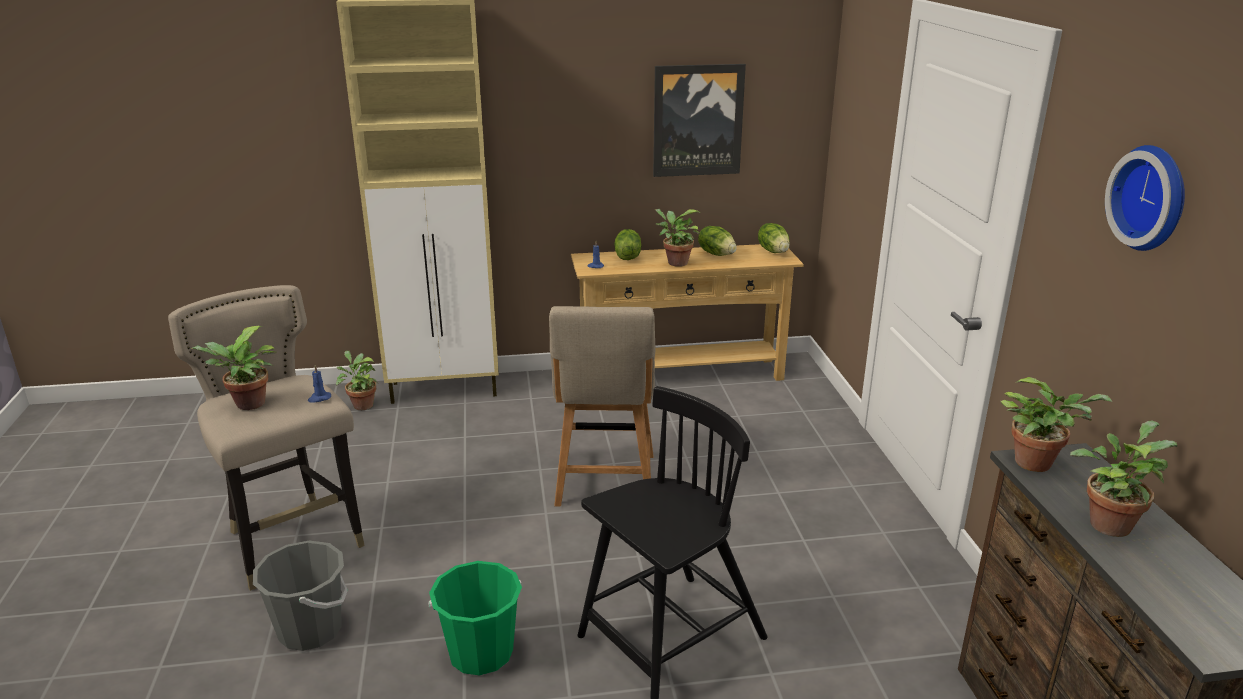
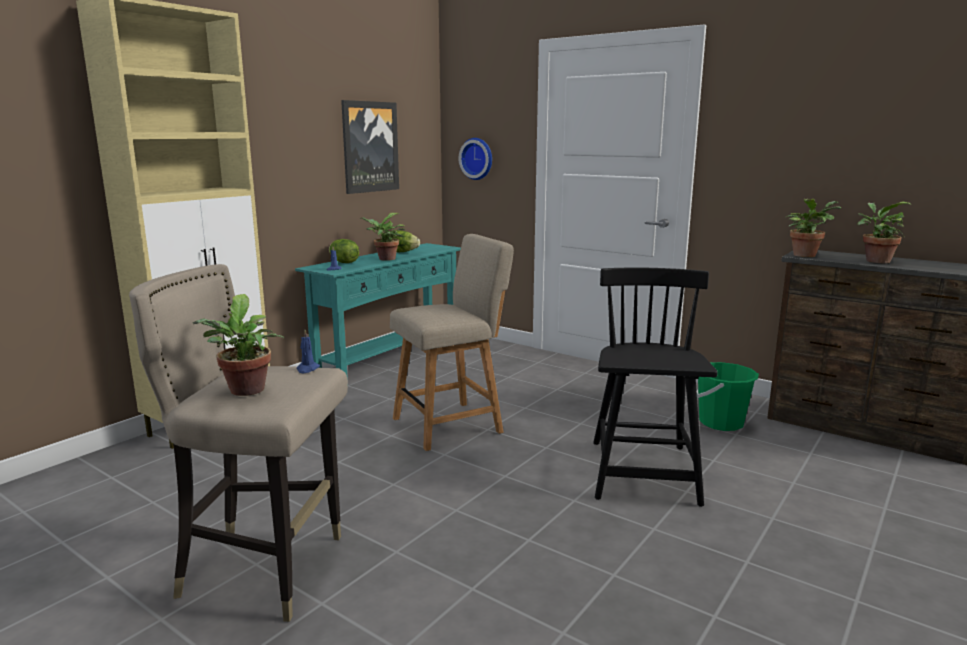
camera: 45 degrees left, 10 degrees down
grey bucket [253,540,348,651] -> none
potted plant [336,351,377,410] -> none
green bucket [428,561,522,675] -> green bucket moved to [696,362,759,431]
beige chair [549,306,655,507] -> beige chair turned 75 degrees counterclockwise [390,234,514,451]
beige console table [571,244,804,381] -> turquoise console table [295,243,461,379]
lettuce [758,223,790,253] -> none
wall clock [1105,145,1185,251] -> wall clock moved to [459,138,492,180]

